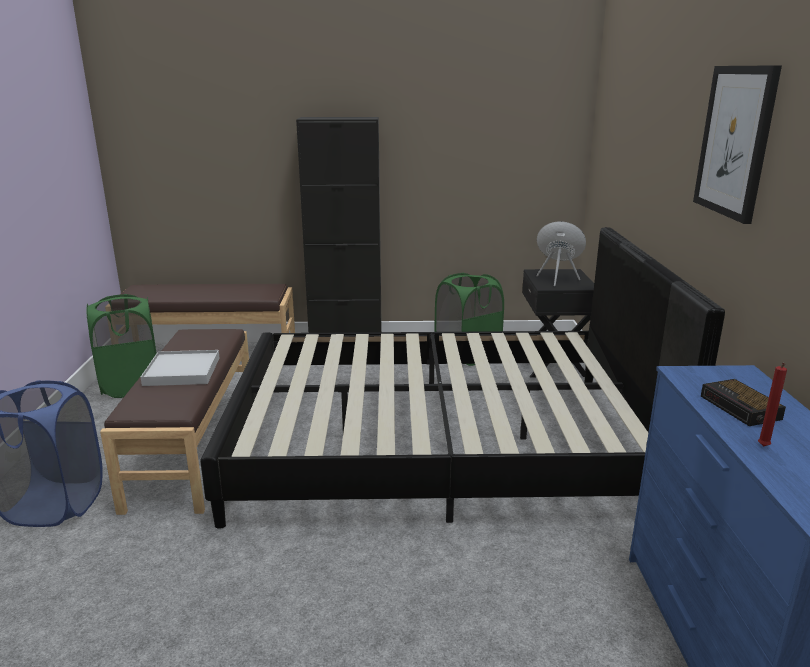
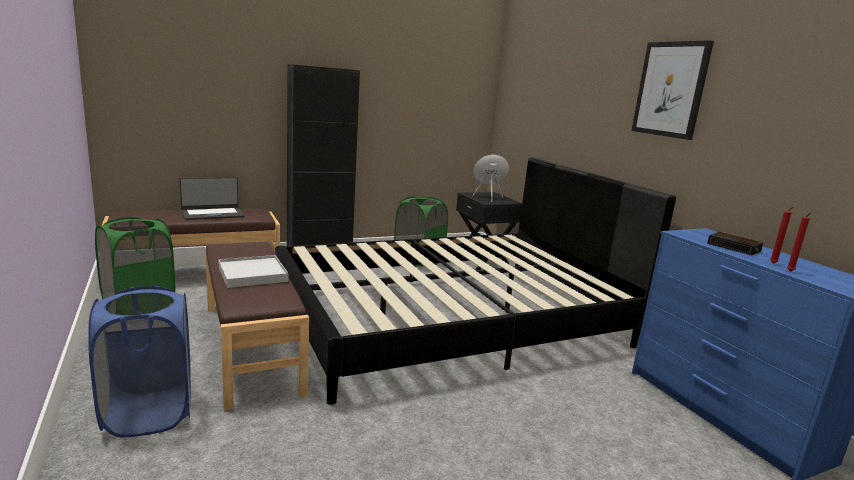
camera: 25 degrees left, 5 degrees down
none -> laptop [180,177,244,220]
none -> red candle [787,213,810,271]

